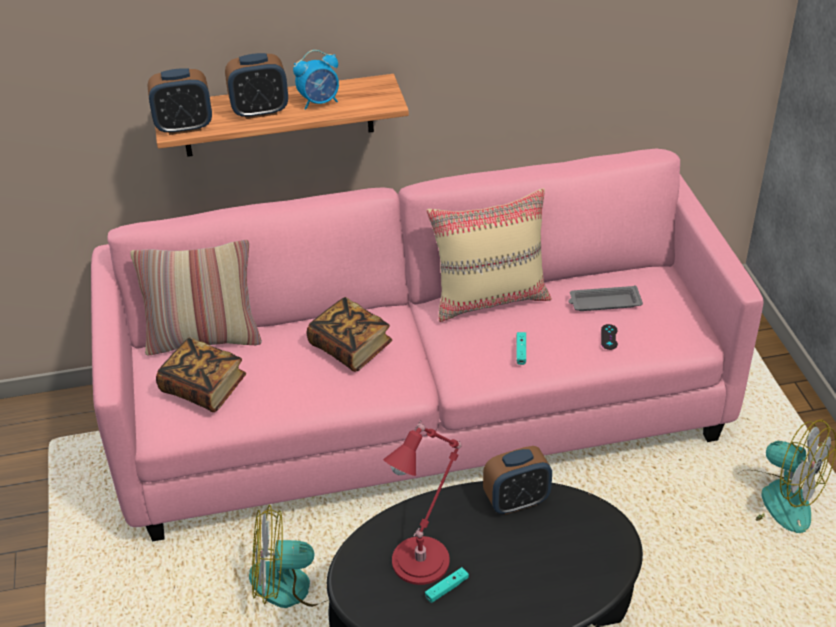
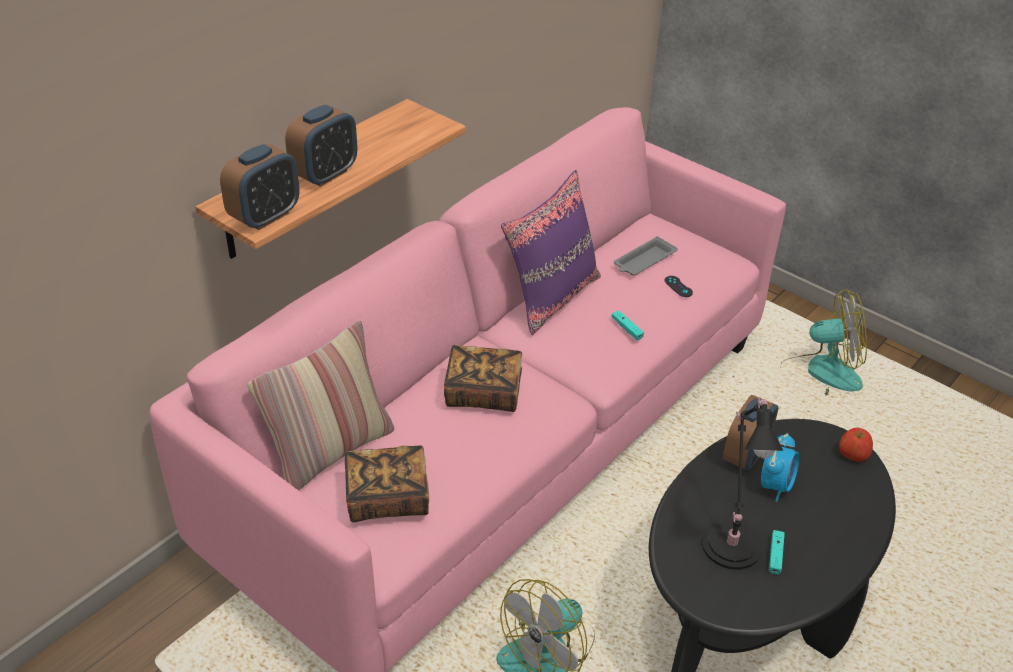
camera: 40 degrees left, 0 degrees up
alarm clock [293,50,339,110] -> alarm clock moved to [761,433,799,502]
red table lamp [383,421,461,585] -> black table lamp [702,397,783,570]
beige pillow [427,188,552,322] -> purple pillow [501,170,601,335]
none -> apple [839,427,873,461]

